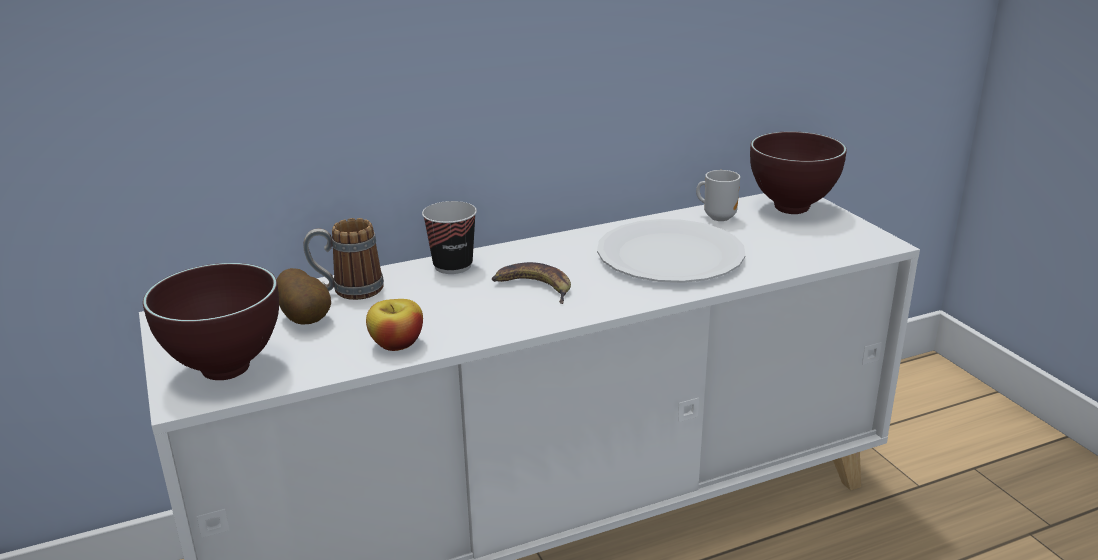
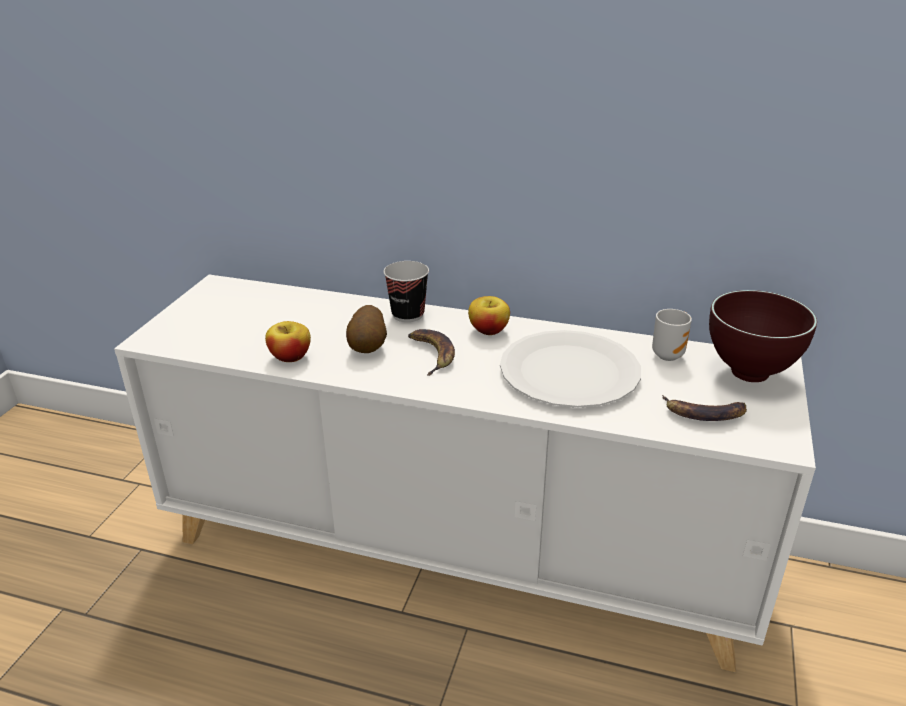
camera: 40 degrees right, 5 degrees up
brown bowl [143,263,279,380] -> none
potato [277,268,331,325] -> potato moved to [346,305,387,353]
mug [304,218,384,300] -> none
none -> apple [468,296,510,335]
none -> banana [662,395,747,421]

